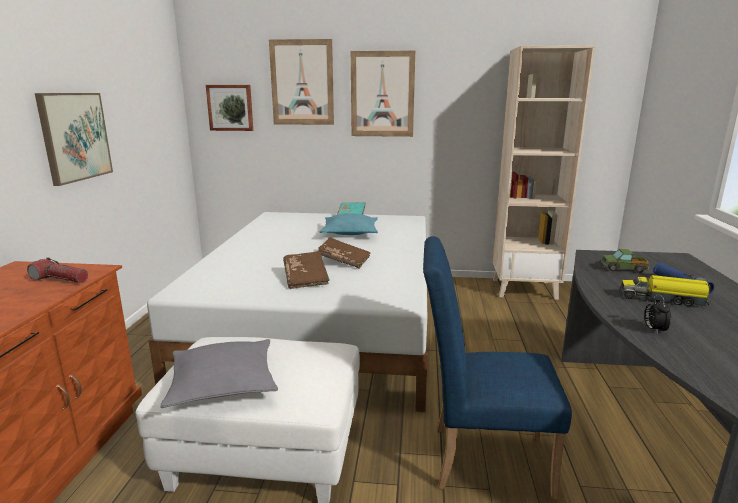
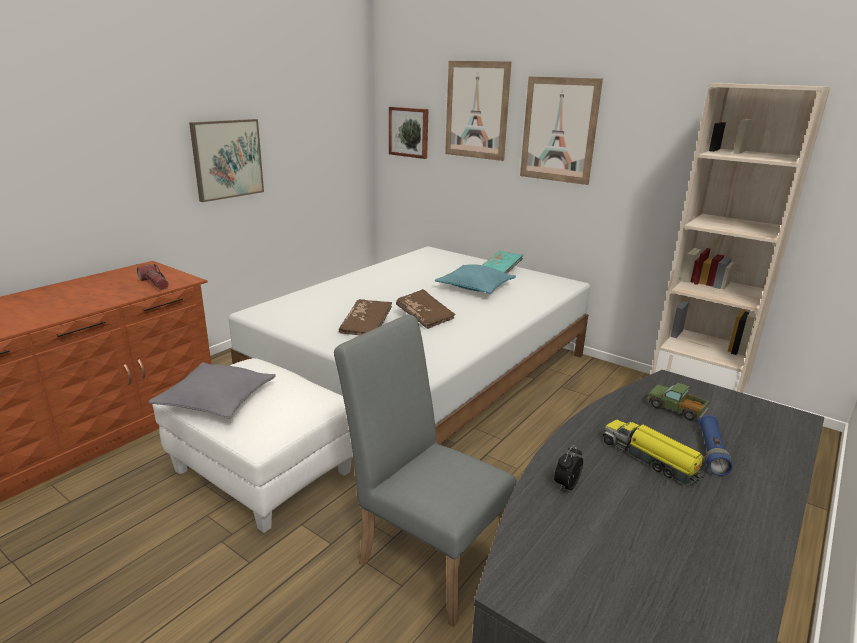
camera: 30 degrees right, 5 degrees up
blue chair [423,237,572,500] -> grey chair [334,314,517,627]

